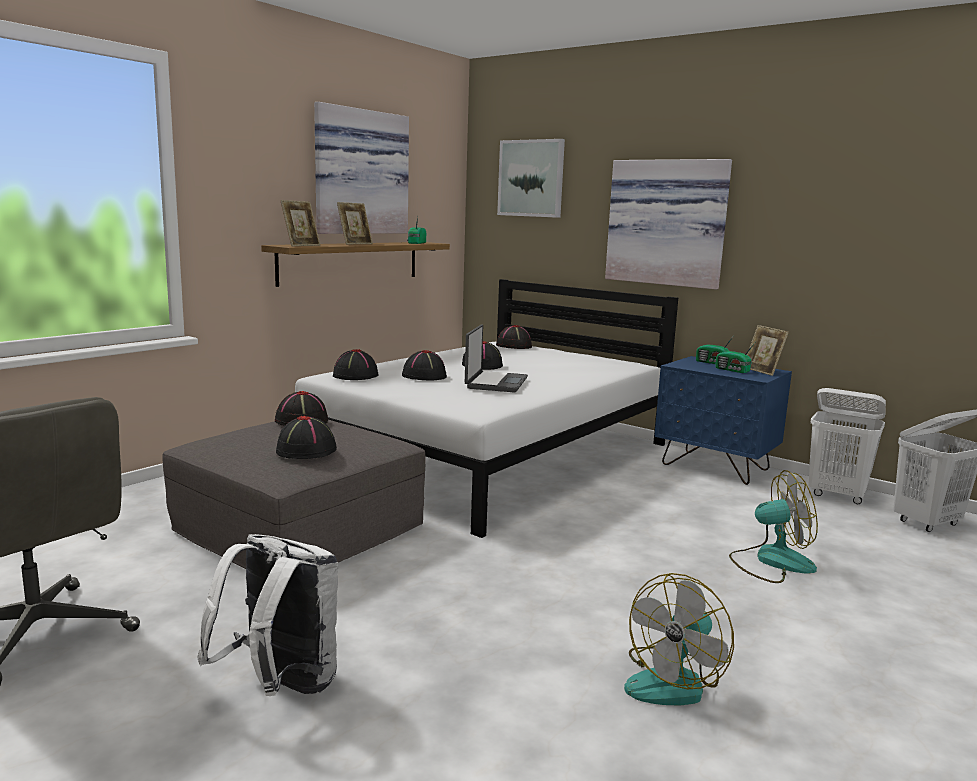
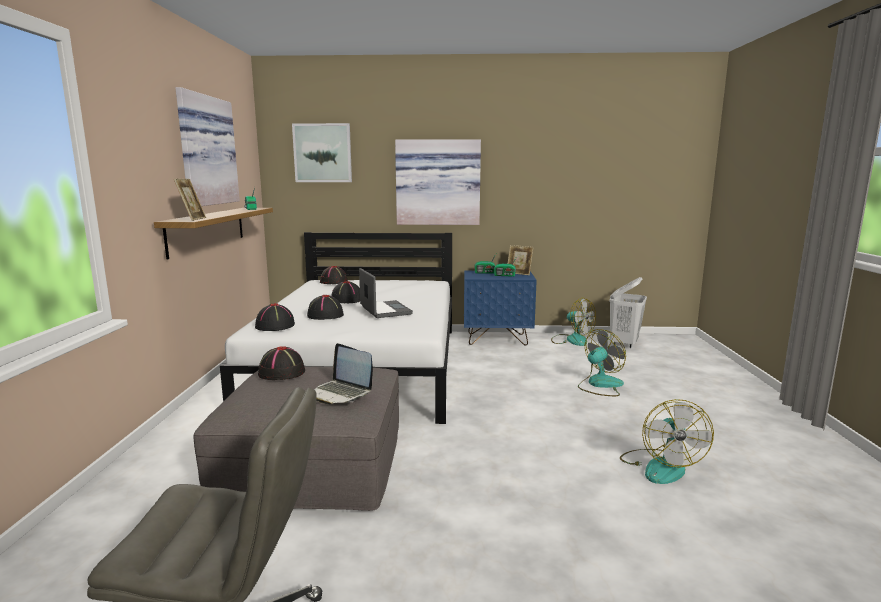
camera: 35 degrees left, 0 degrees up
white backpack [197,534,338,696] -> none
black hat [276,415,337,459] -> laptop [314,343,373,405]
picture frame [337,202,373,245] -> none
white laundry basket [808,388,886,504] -> fan [551,298,596,346]

